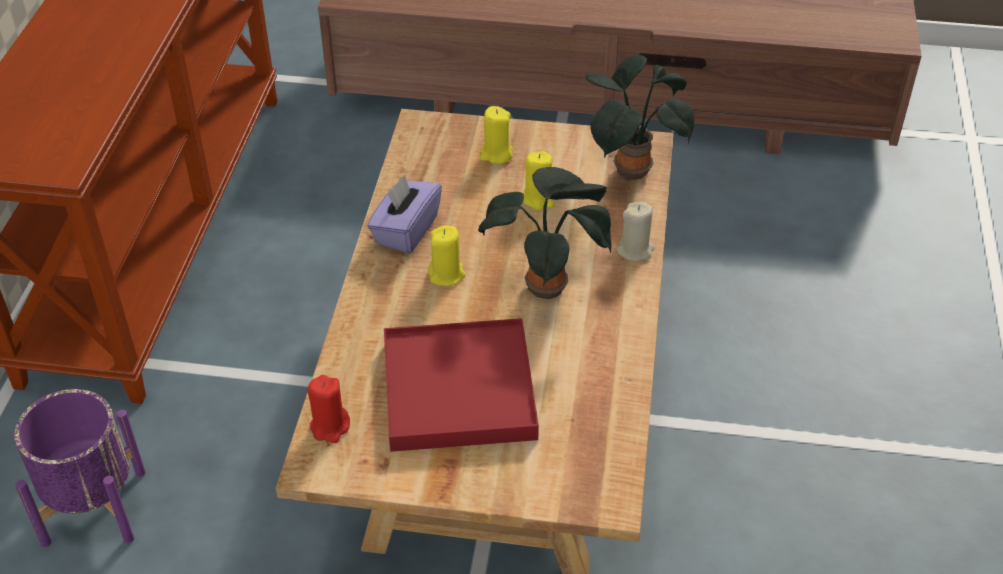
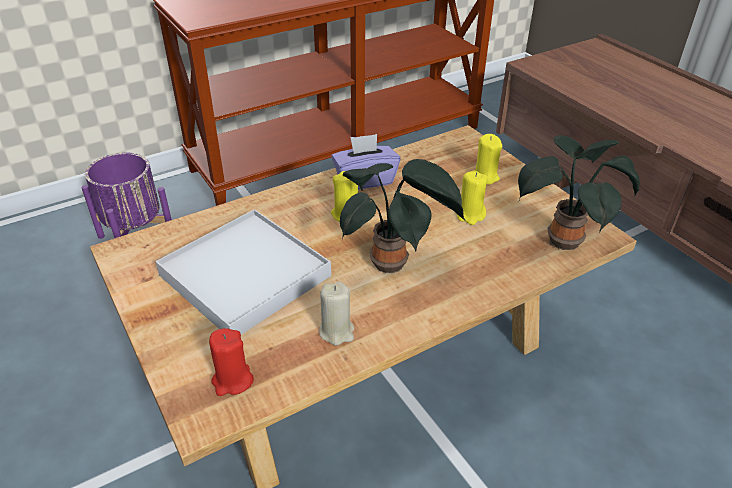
camera: 50 degrees right, 5 degrees down
red candle [308,375,350,443] -> red candle moved to [209,328,254,396]
red tray [384,318,539,452] -> white tray [155,209,331,334]
beige candle [617,202,655,262] -> beige candle moved to [319,281,354,346]

